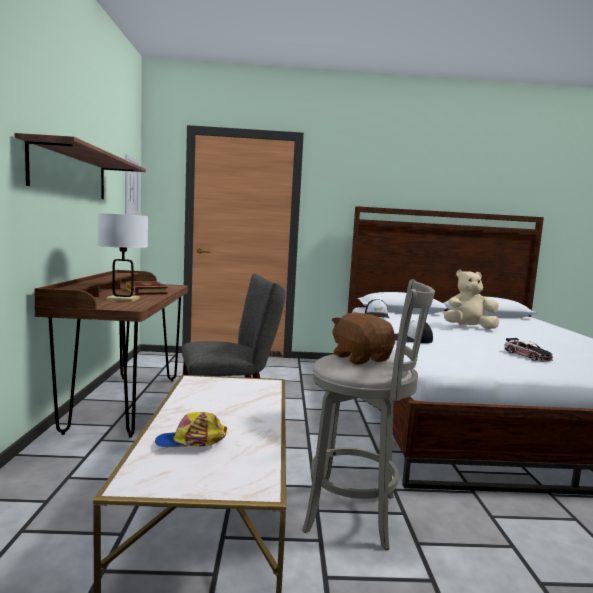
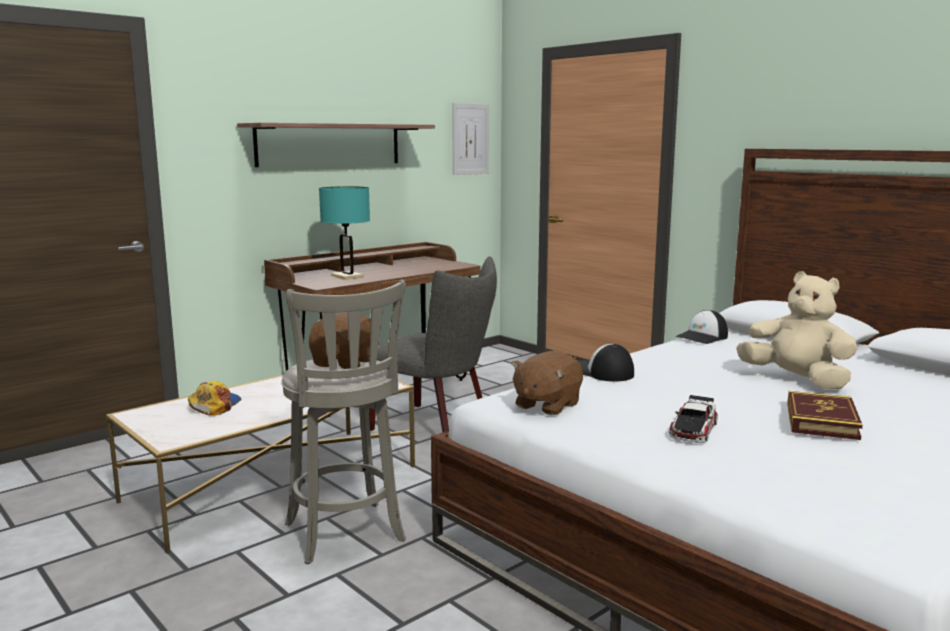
camera: 50 degrees right, 5 degrees up
white table lamp [98,213,148,302] -> turquoise table lamp [319,186,370,280]
book [126,281,168,295] -> book moved to [787,391,863,440]
cap [155,412,227,447] -> cap turned 60 degrees clockwise [188,381,241,416]
none -> brown plush toy [511,351,583,415]

